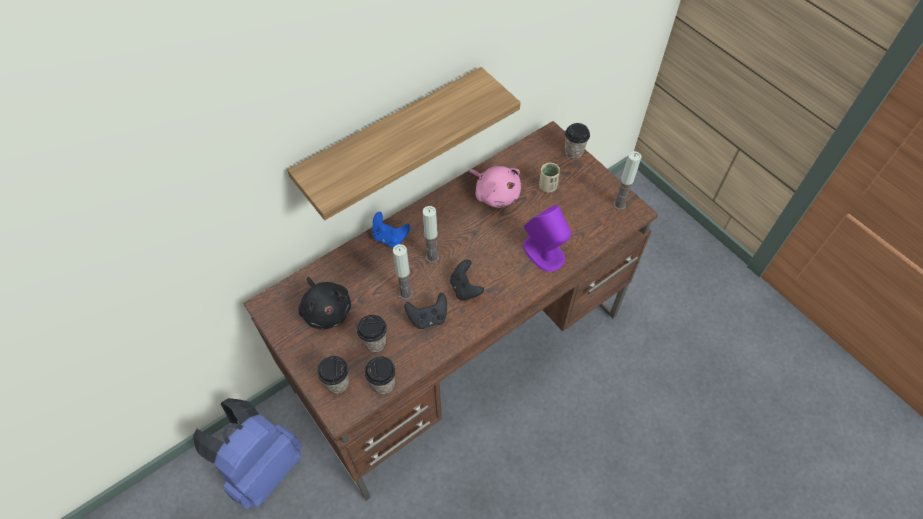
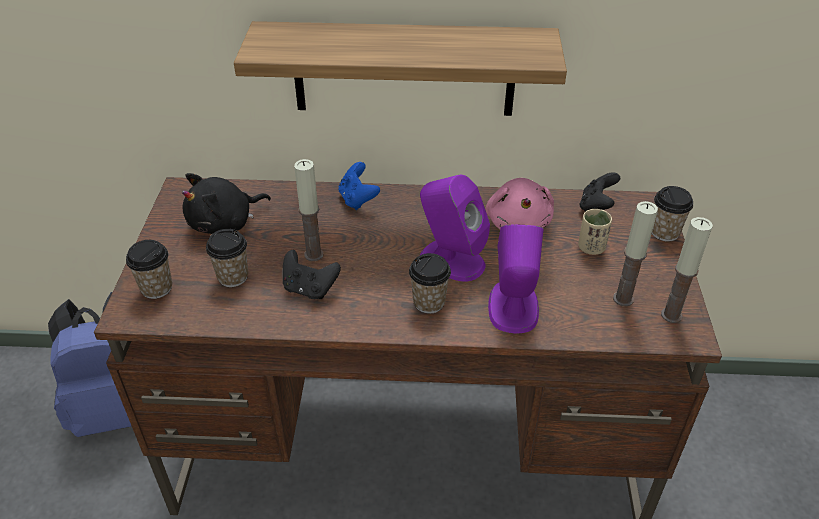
camera: 40 degrees right, 15 degrees down
black plush toy [298,277,351,330] -> black plush toy turned 45 degrees clockwise [182,173,271,234]
cup [365,356,396,394] -> cup moved to [409,253,451,314]
candle [422,206,439,263] -> candle moved to [613,201,658,306]
black game controller [450,259,484,301] -> black game controller moved to [579,172,620,212]
none -> purple speaker [420,175,490,282]

